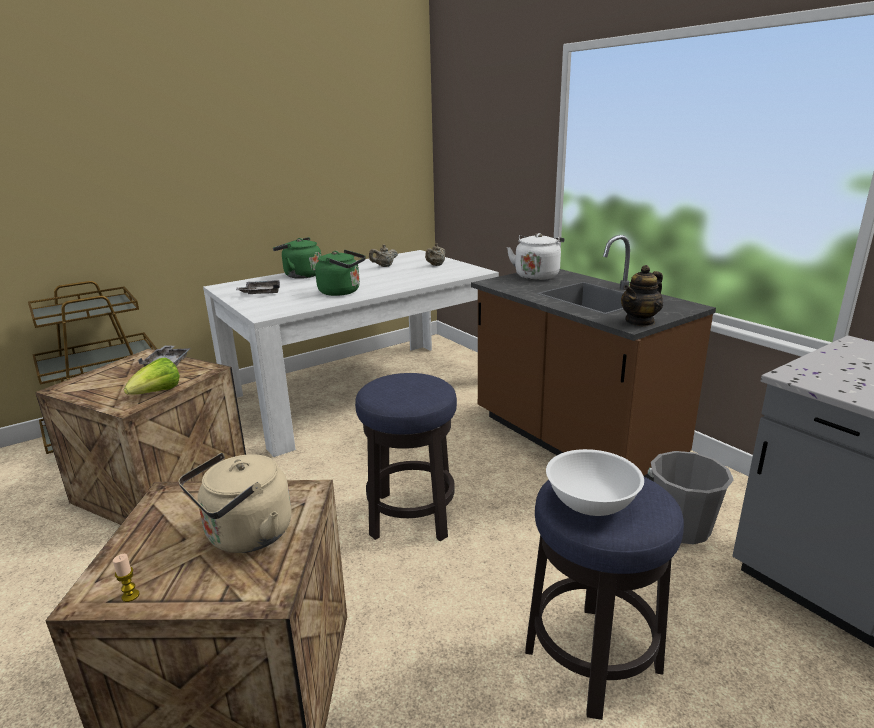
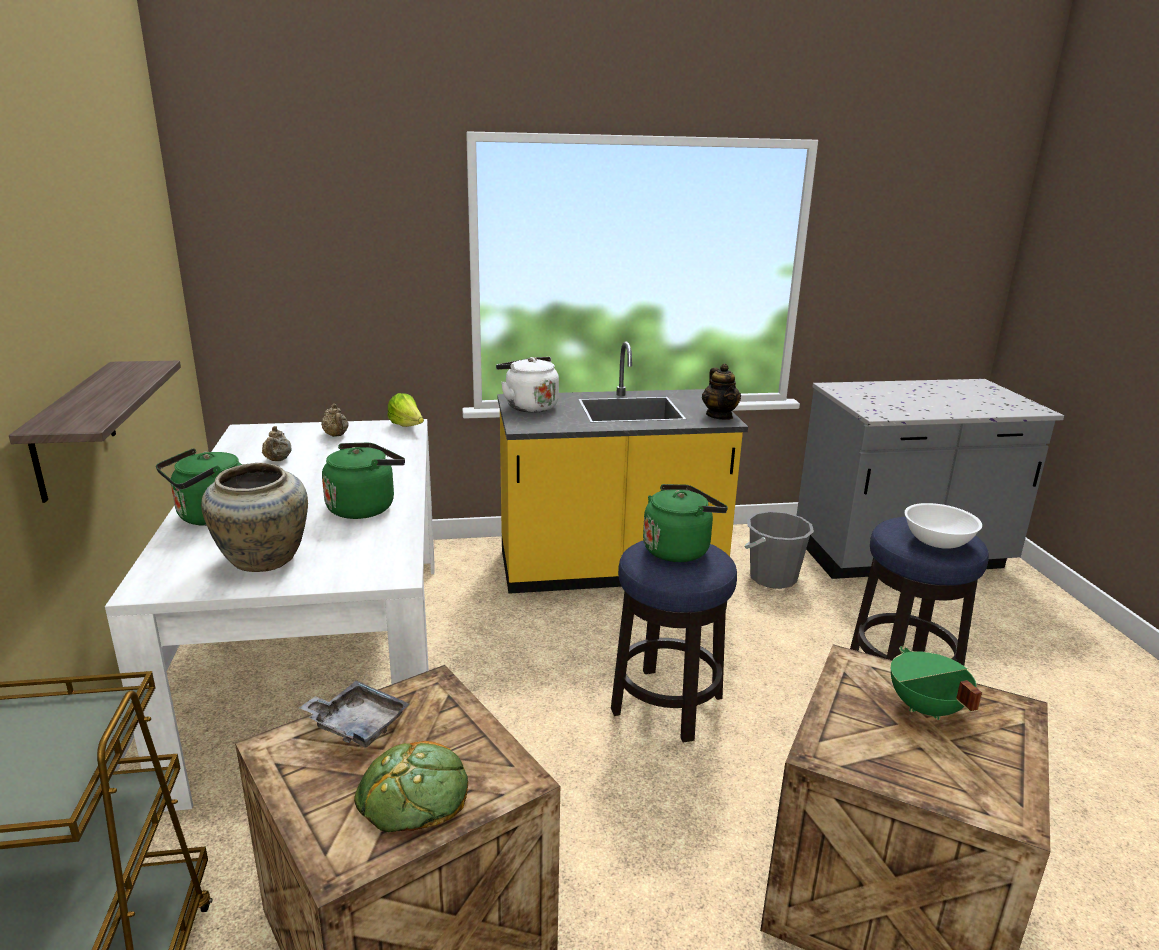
camera: 65 degrees left, 0 degrees up
candle [113,554,139,602] -> none
lettuce [124,358,180,395] -> lettuce moved to [387,393,424,427]
beige kettle [178,453,291,553] -> green cooking pot [890,646,982,720]
grey tray [236,280,280,294] -> beige vase [201,463,308,572]
brown counter [471,235,716,482] -> yellow counter [497,341,748,594]
none -> shelf [9,361,181,503]
none -> bread [354,741,468,832]
none -> green kettle [643,484,728,562]

